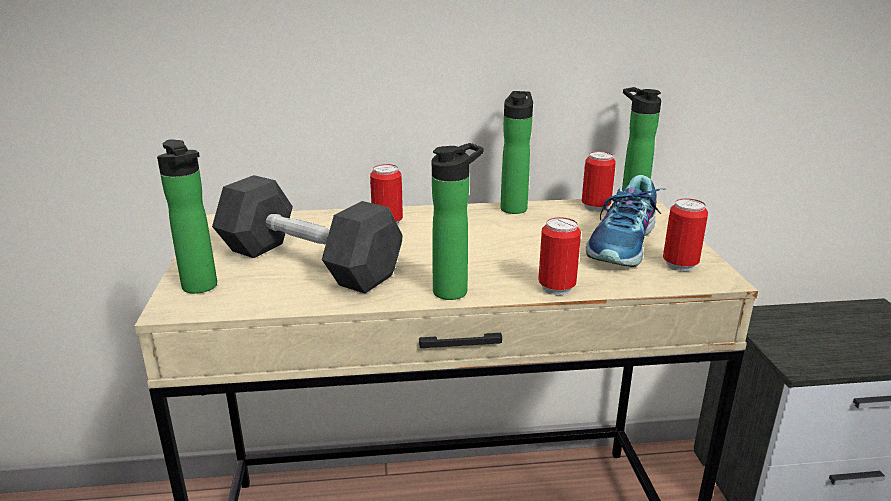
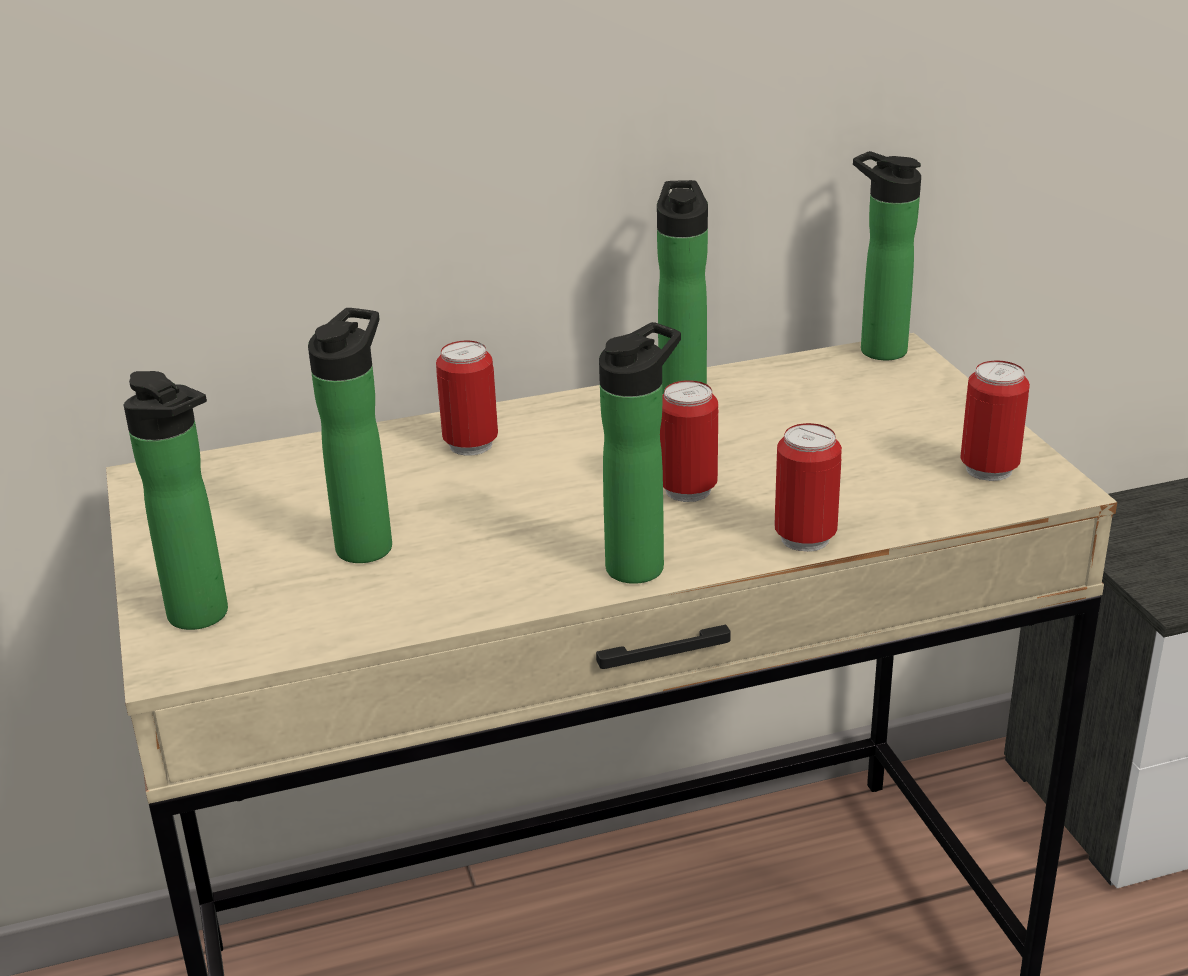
camera: 10 degrees left, 5 degrees up
black dumbbell [212,175,403,294] -> bottle [308,308,392,563]
can [582,151,616,212] -> can moved to [660,380,718,502]
shoe [586,175,665,267] -> none

